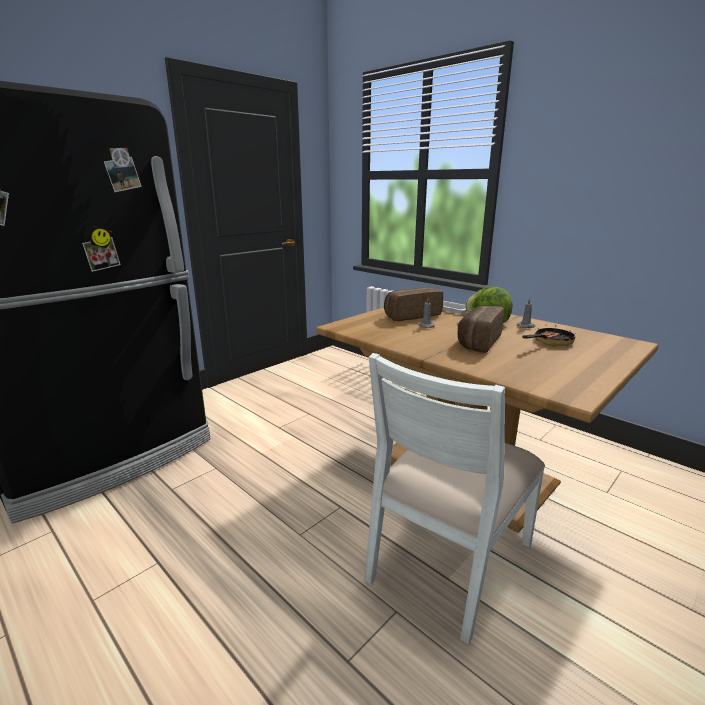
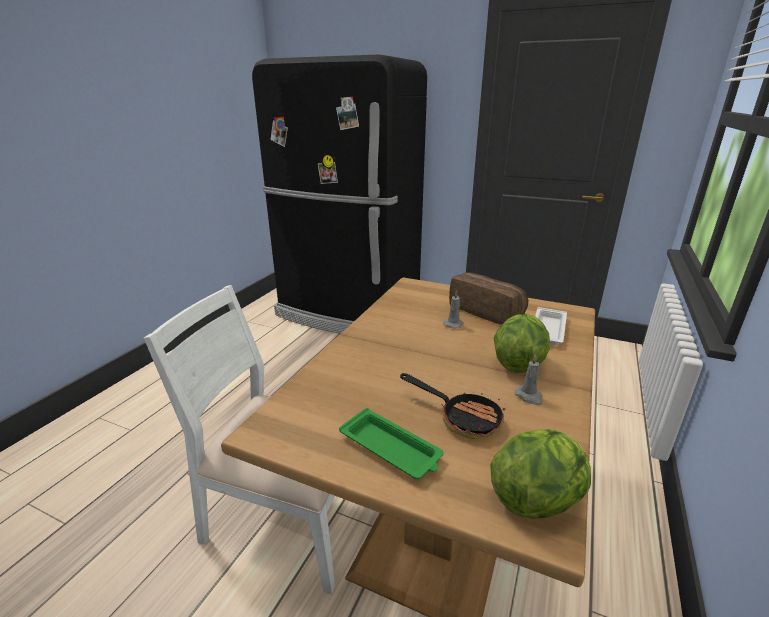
camera: 70 degrees right, 5 degrees up
bread [457,305,505,353] -> none
none -> green tray [339,408,444,479]
none -> lettuce [490,429,591,519]

